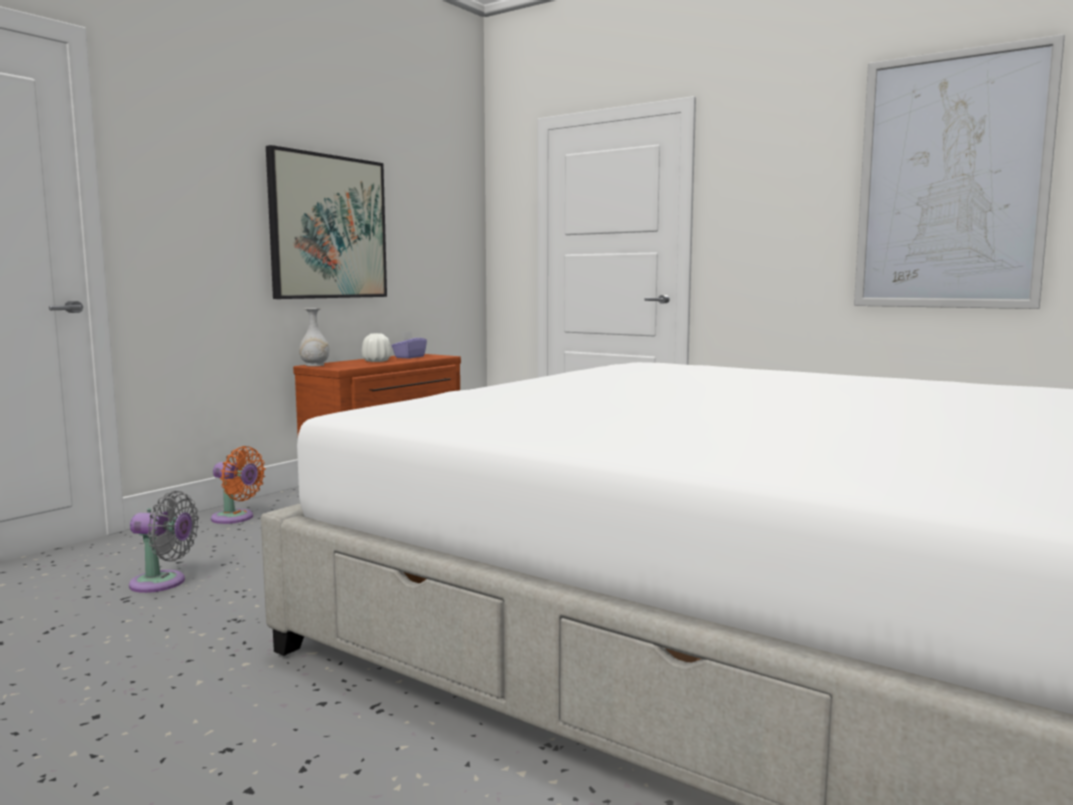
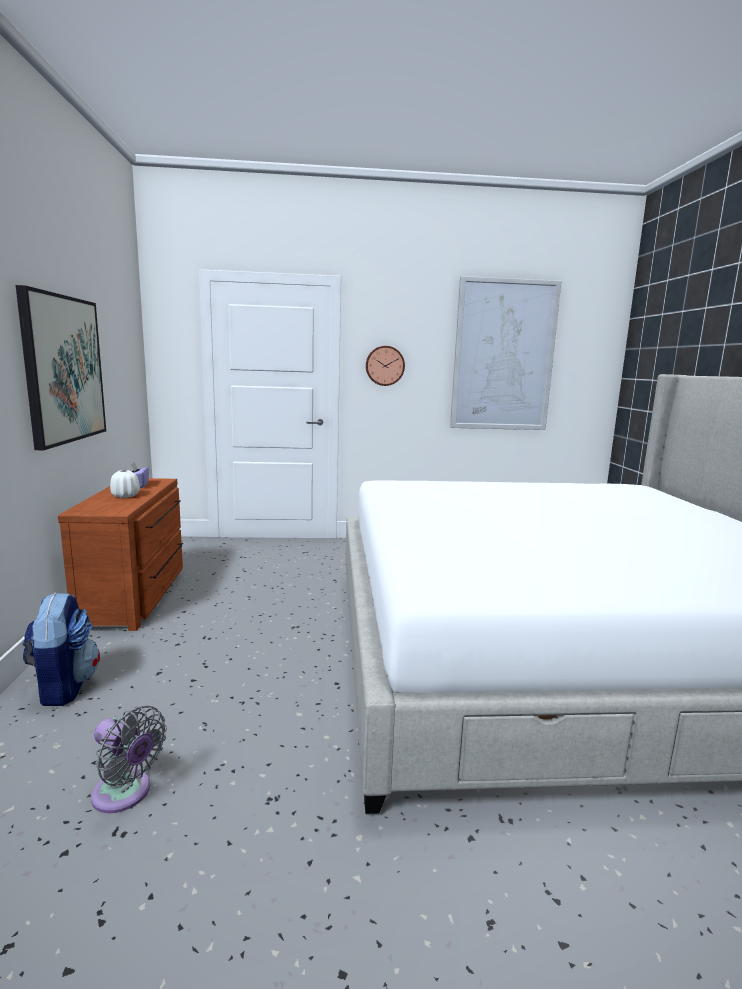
camera: 40 degrees left, 5 degrees up
grey fan [129,491,199,593] -> grey fan turned 60 degrees clockwise [91,706,167,813]
orange fan [211,446,266,524] -> backpack [23,592,100,706]
white vase [299,308,329,366] -> none
none -> wall clock [366,346,405,386]

